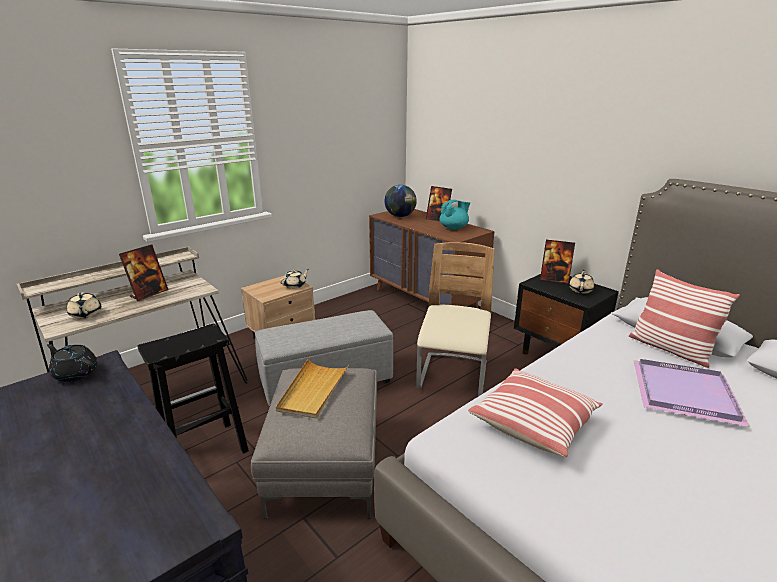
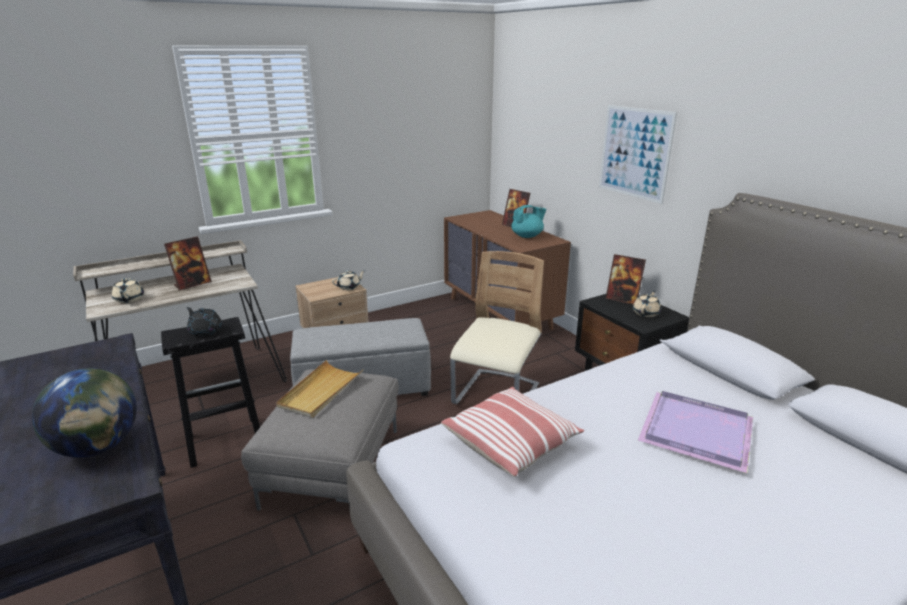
camera: 10 degrees right, 0 degrees up
black teapot [47,344,97,382] -> black teapot moved to [187,307,222,336]
globe [385,185,417,217] -> globe moved to [32,368,137,458]
pillow [629,269,740,368] -> none
none -> picture [599,105,677,204]

